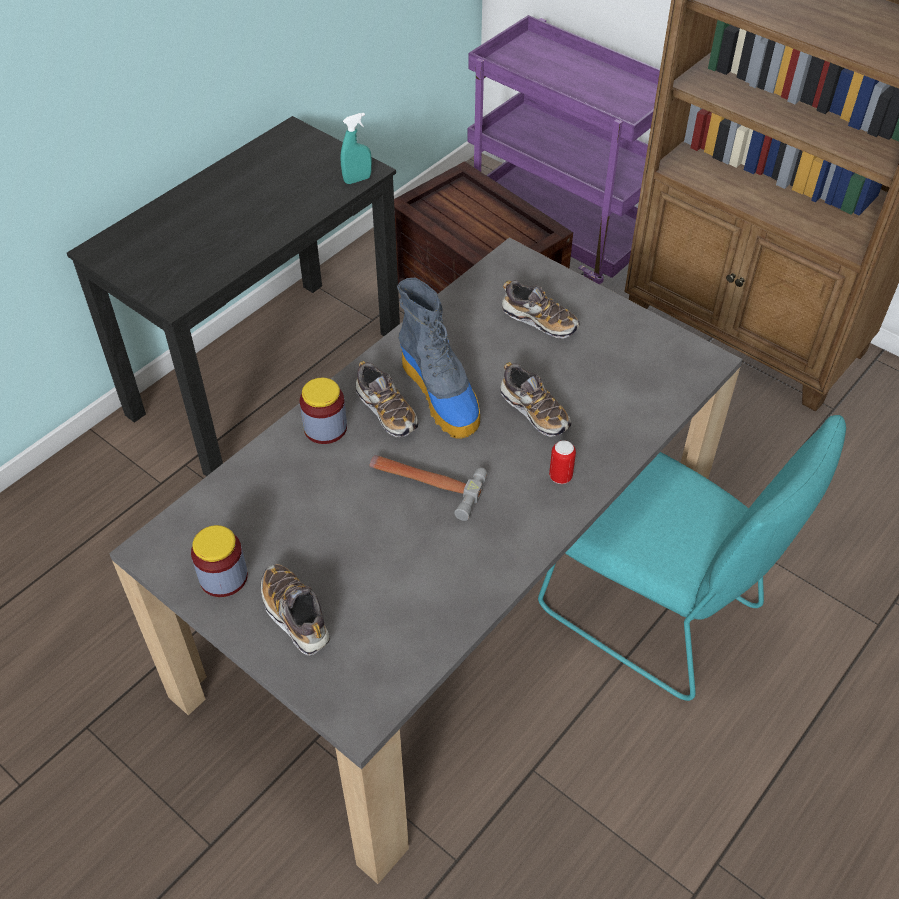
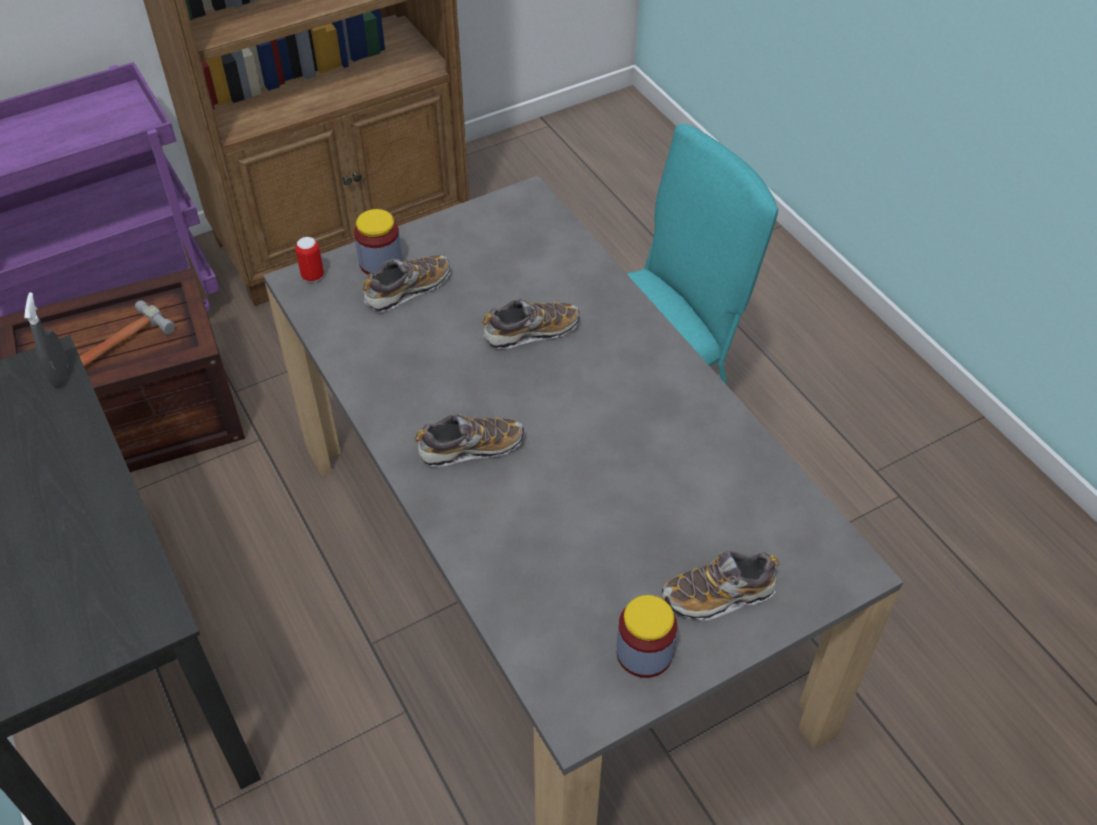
camera: 70 degrees left, 0 degrees up
jar [300,378,347,444] -> jar moved to [354,209,402,275]
turquoise spray bottle [340,113,372,184] -> grey spray bottle [24,292,68,387]
hammer [370,455,487,521] -> hammer moved to [80,300,175,367]
boot [397,277,480,439] -> none
can [549,440,576,484] -> can moved to [295,237,324,282]

